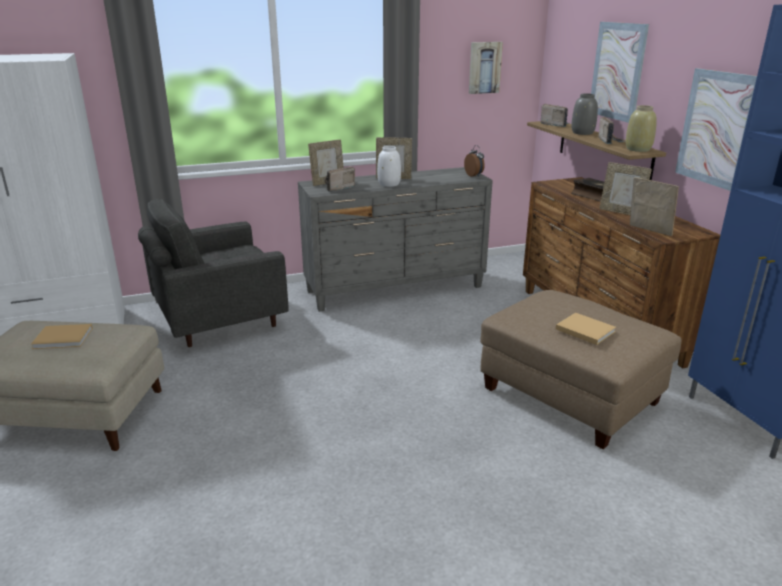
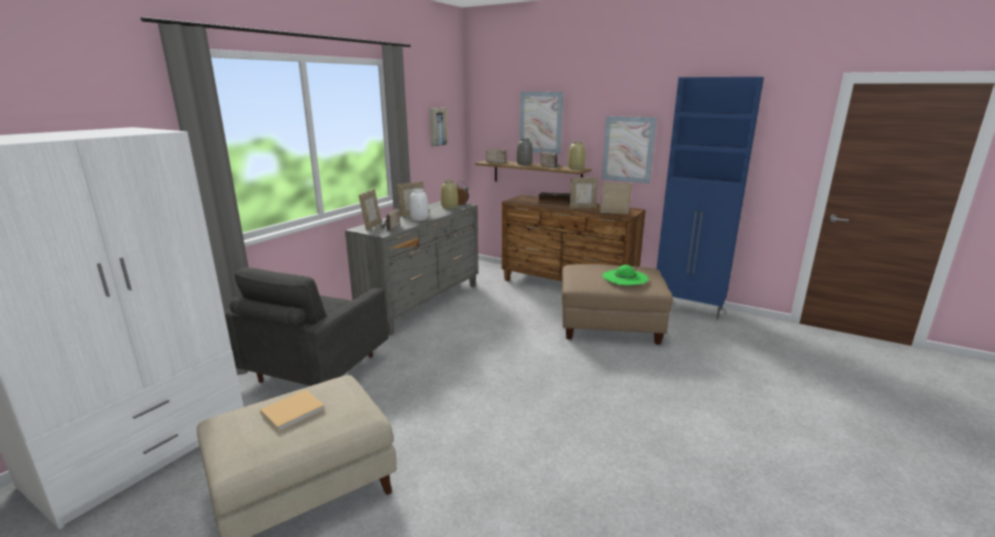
camera: 40 degrees left, 5 degrees down
beige book [556,313,616,345] -> green hat [602,265,648,285]
none -> beige vase [441,180,458,209]

